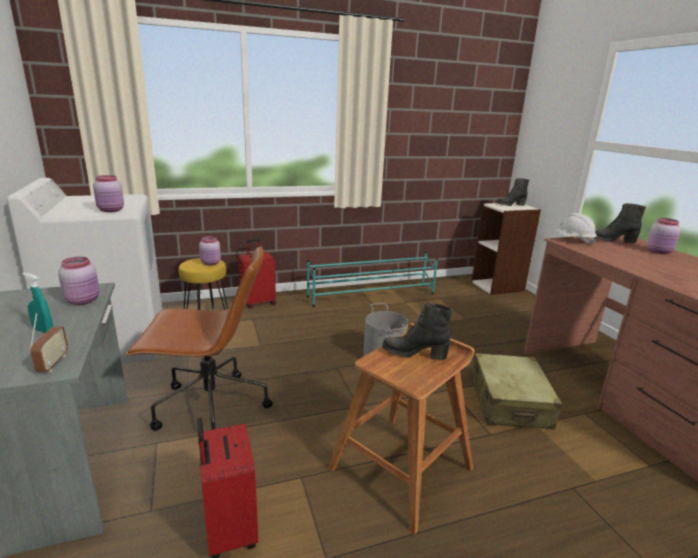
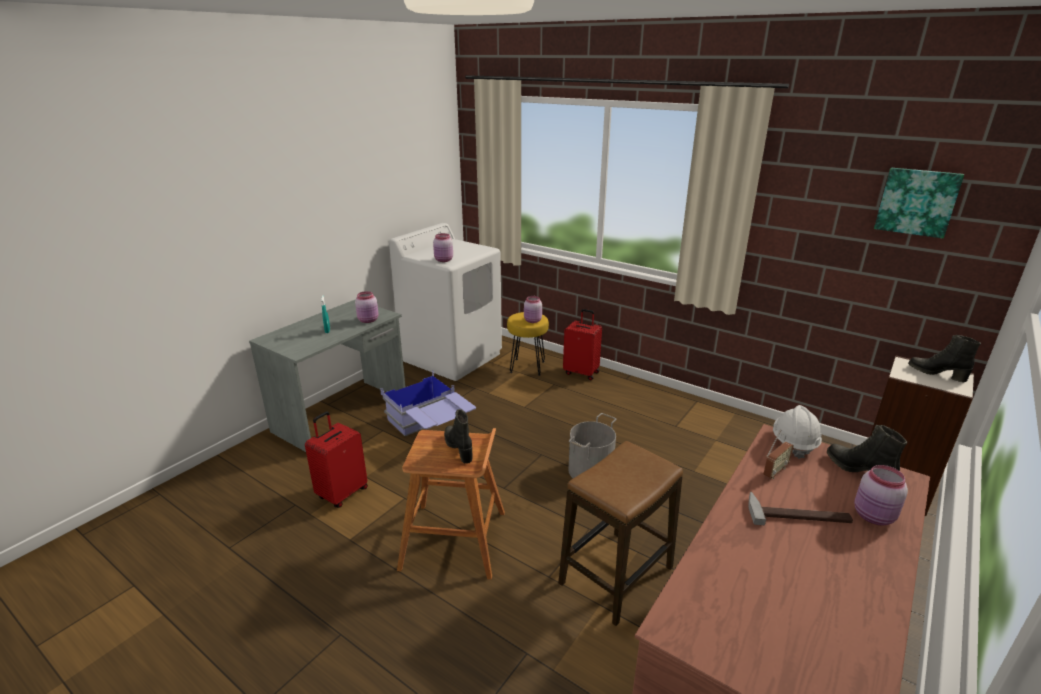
camera: 55 degrees right, 5 degrees up
radio [29,313,68,372] -> radio moved to [763,430,794,479]
brown office chair [126,246,273,431] -> blue storage box [380,371,476,436]
turquoise shoe rack [307,252,438,307] -> none
beige suitcase [471,353,562,430] -> stool [558,441,683,626]
none -> hammer [748,492,853,525]
none -> picture [874,168,964,238]

